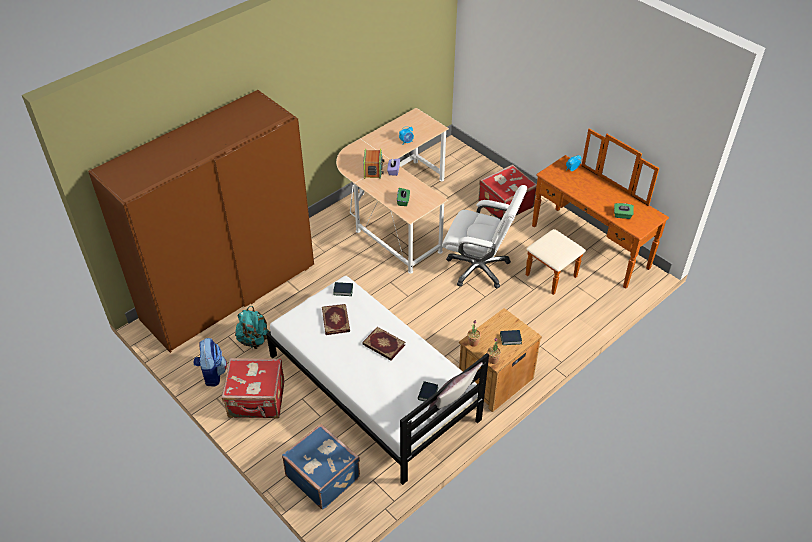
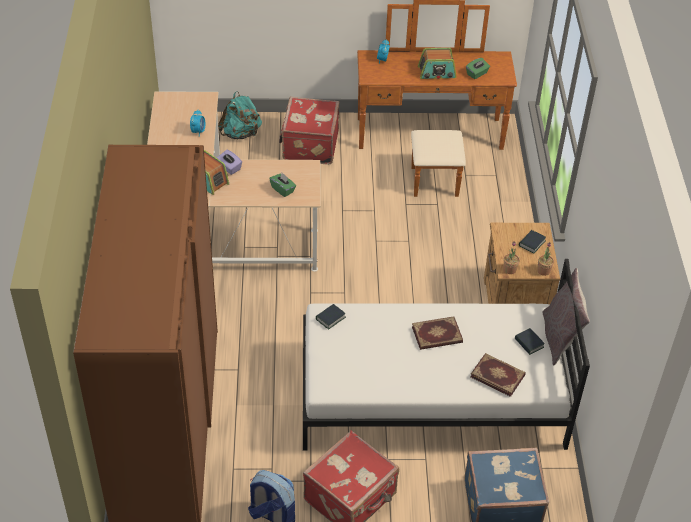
camera: 50 degrees left, 0 degrees up
turquoise backpack [235,306,269,349] -> turquoise backpack moved to [218,91,262,139]
book [322,304,350,335] -> book moved to [470,353,526,397]
white office chair [442,185,527,288] -> none
none -> radio [418,48,457,79]

